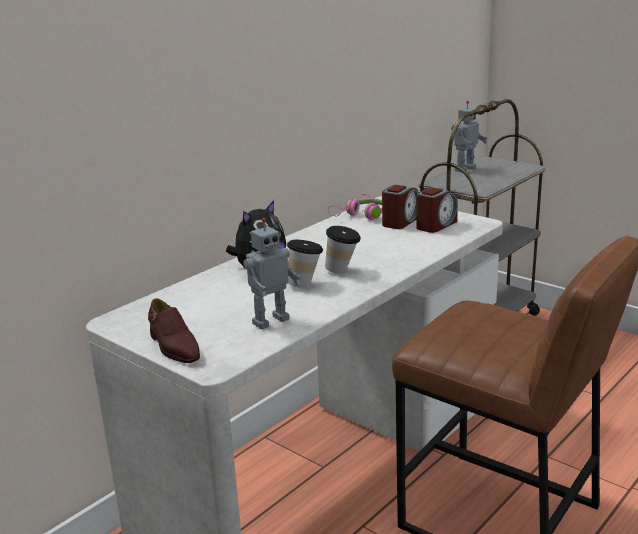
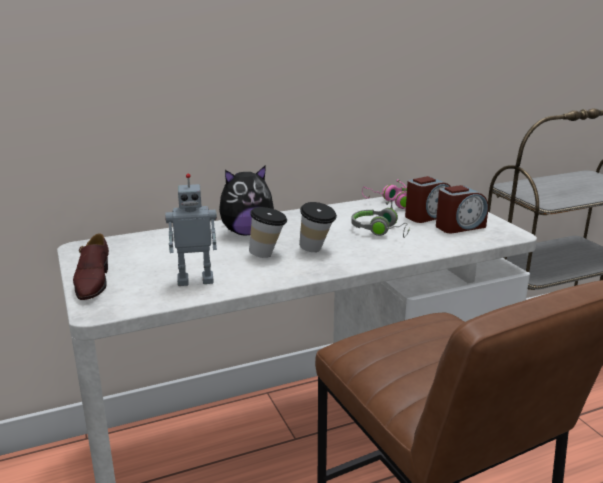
camera: 25 degrees right, 0 degrees up
toy robot [451,101,488,172] -> none
none -> grey headphones [351,200,410,238]

